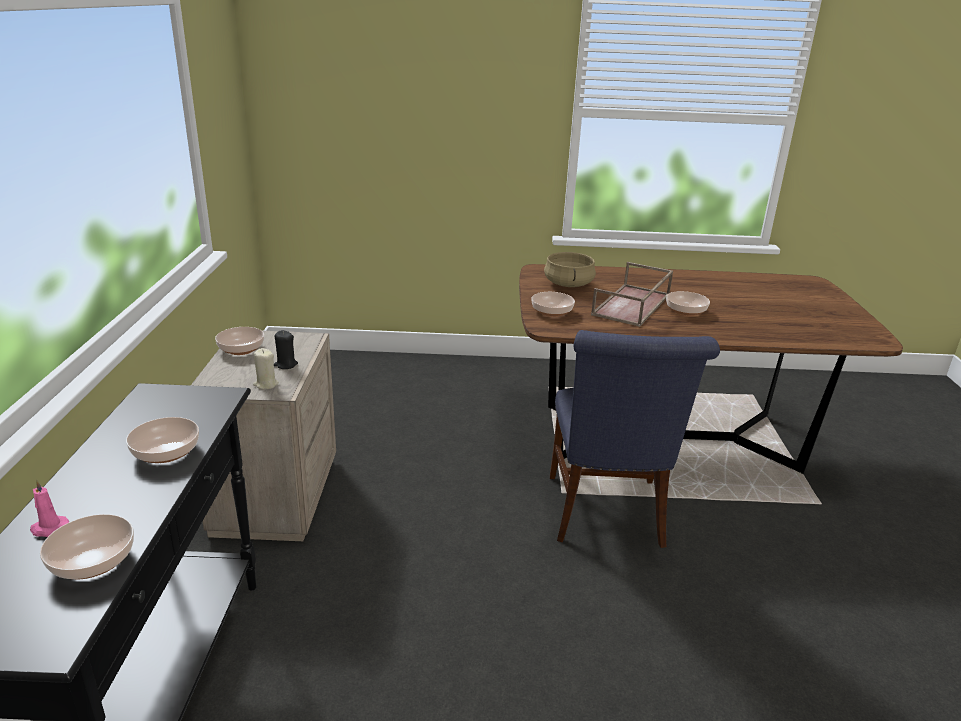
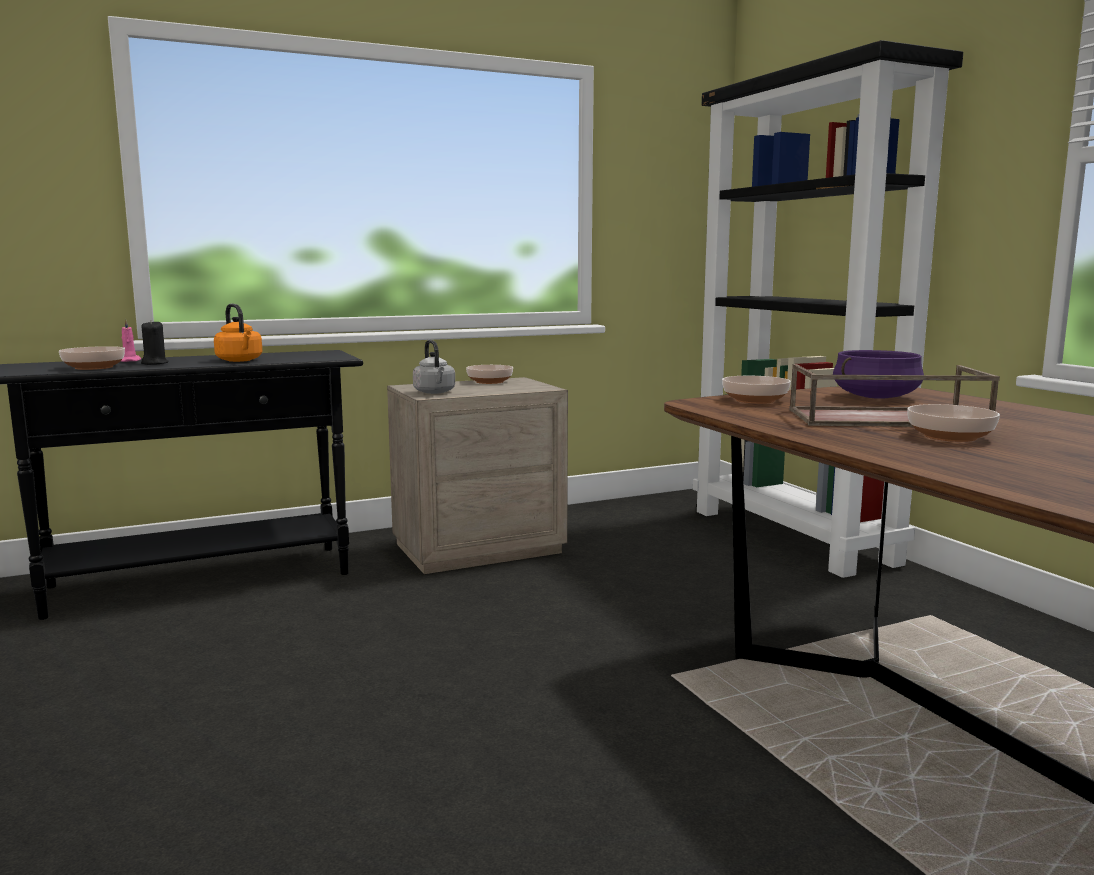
camera: 65 degrees right, 15 degrees down
bowl [126,417,199,463] -> orange kettle [214,304,262,362]
beige candle [253,348,279,390] -> grey kettle [413,340,455,394]
black candle [274,330,298,369] -> black candle moved to [141,321,169,365]
beige cooking pot [544,252,596,287] -> purple cooking pot [833,350,924,399]
blue chair [550,330,720,548] -> none
none -> black bookcase [693,40,963,578]

